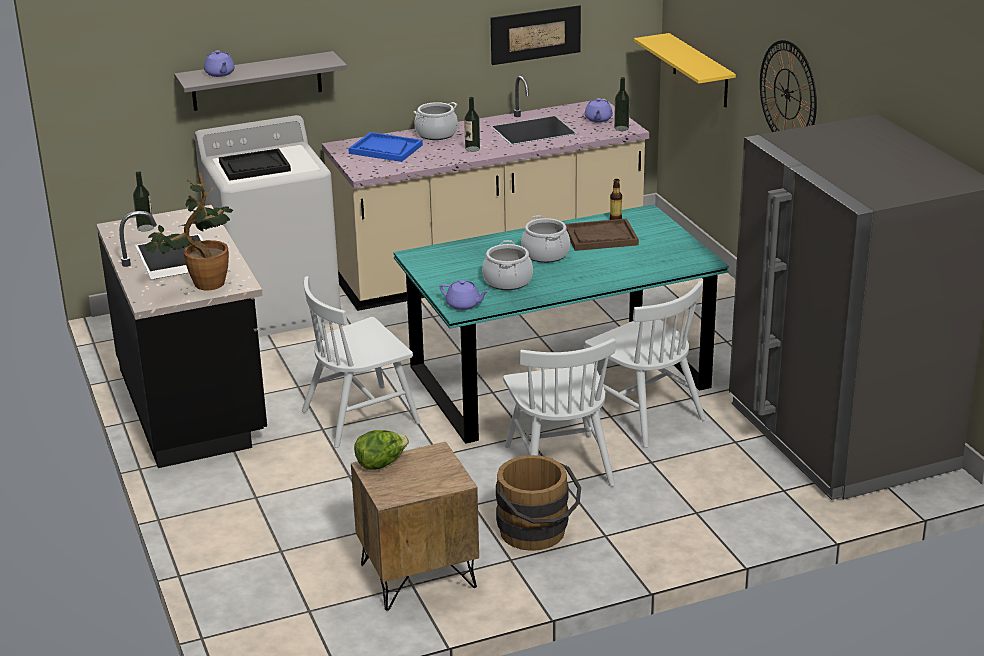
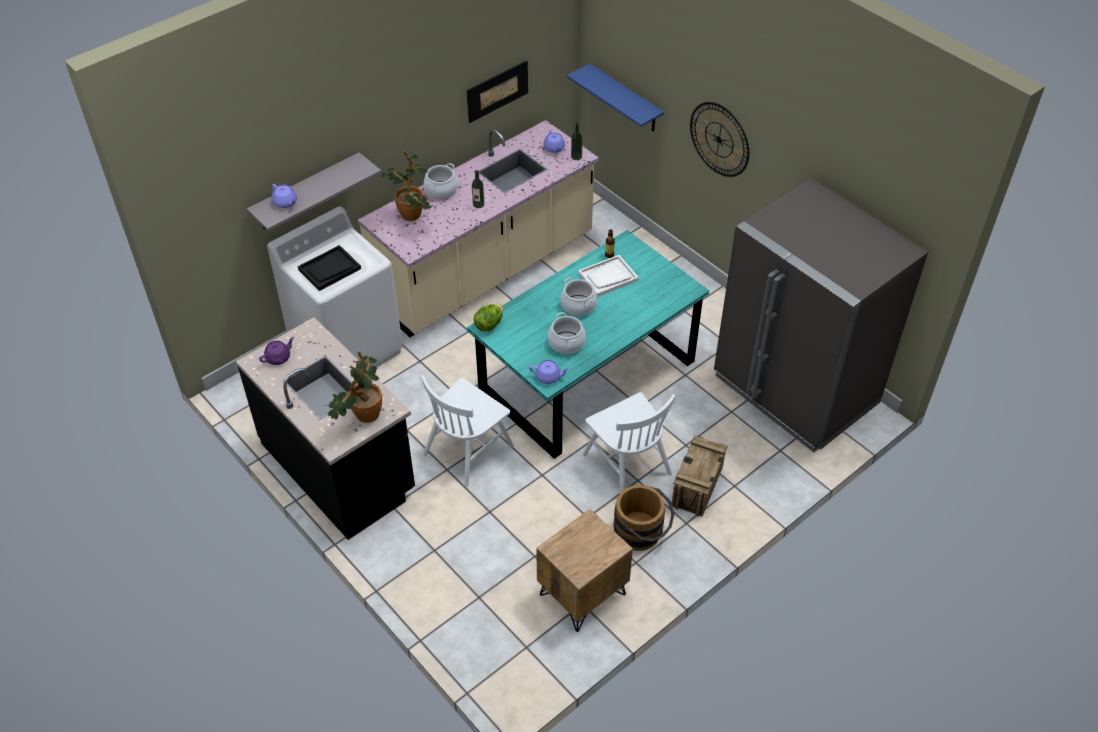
camera: 20 degrees left, 20 degrees up
bottle [133,171,154,232] -> purple teapot [259,337,294,365]
blue tray [348,132,423,162] -> potted plant [381,150,431,221]
lettuce [354,430,409,470] -> lettuce moved to [473,304,503,331]
brown tray [565,219,639,251] -> white tray [578,255,639,297]
white chair [585,280,706,448] -> none
yellow shelf [634,33,736,108] -> blue shelf [567,64,664,132]
none -> crate [672,436,728,517]

